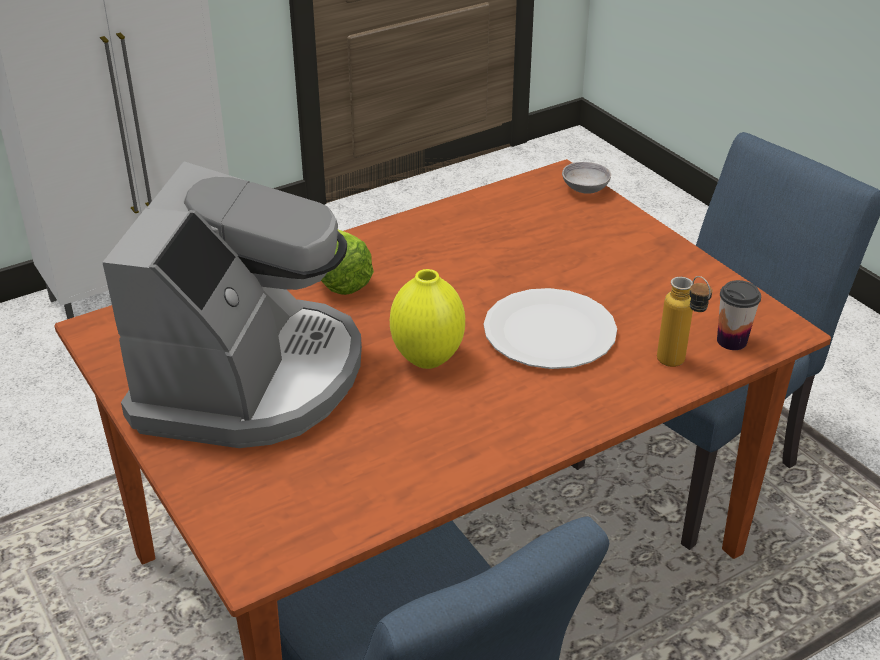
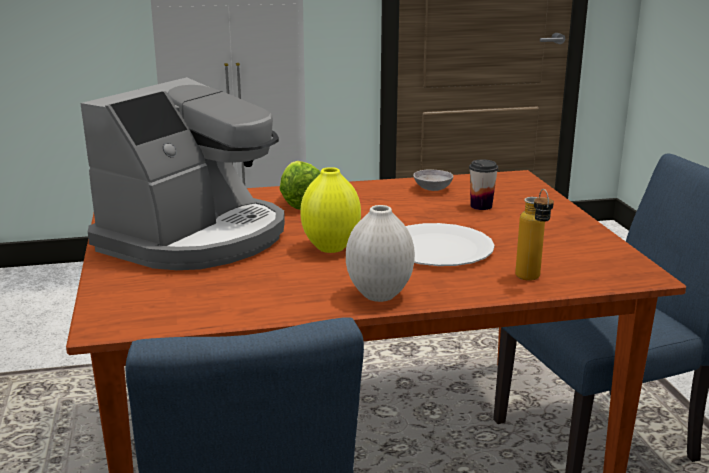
camera: 20 degrees right, 15 degrees down
grey bowl [562,162,611,194] -> grey bowl moved to [413,169,453,191]
cup [717,280,761,350] -> cup moved to [469,159,498,210]
none -> white vase [346,205,415,302]

